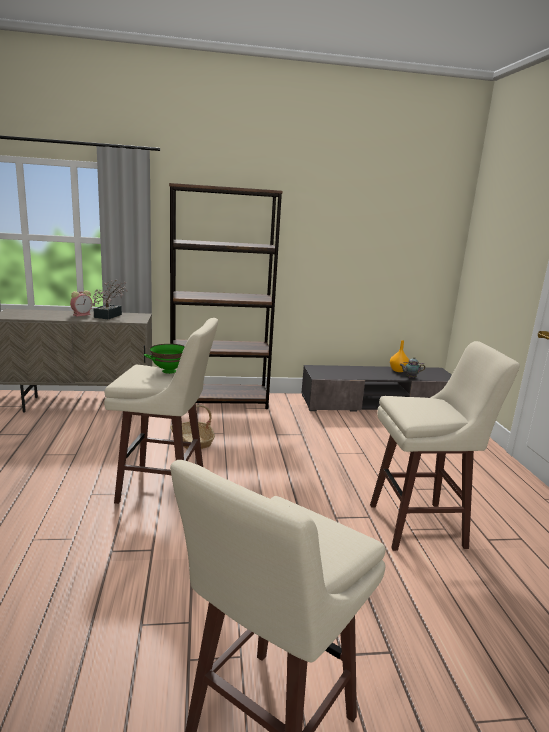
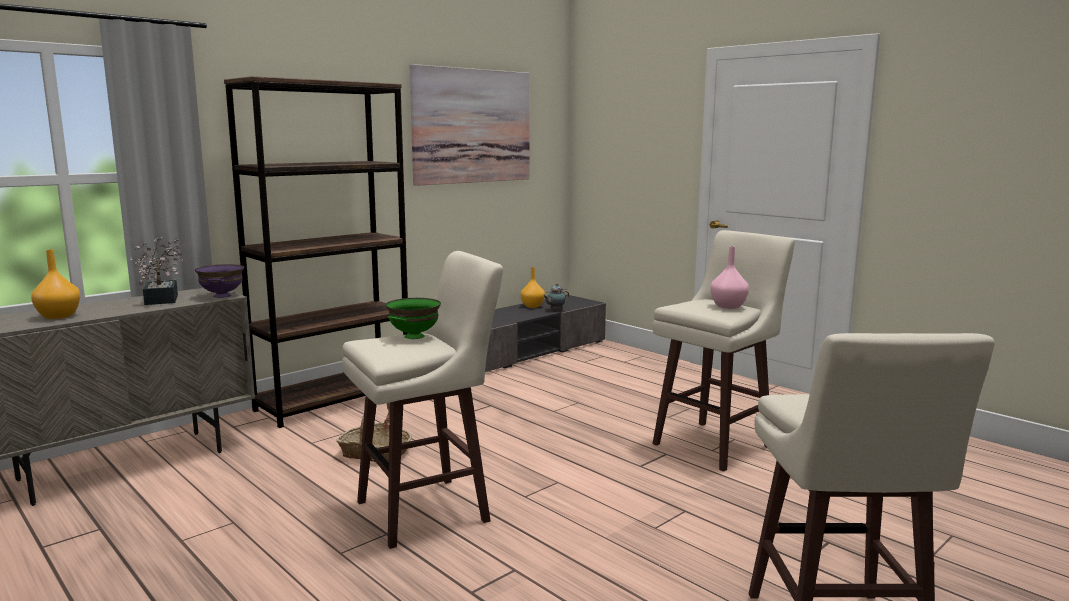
camera: 35 degrees left, 5 degrees down
alarm clock [70,290,92,316] -> none
none -> orange vase [31,250,80,319]
none -> purple bowl [195,264,244,298]
none -> picture [409,64,530,186]
none -> pink vase [710,246,749,309]

